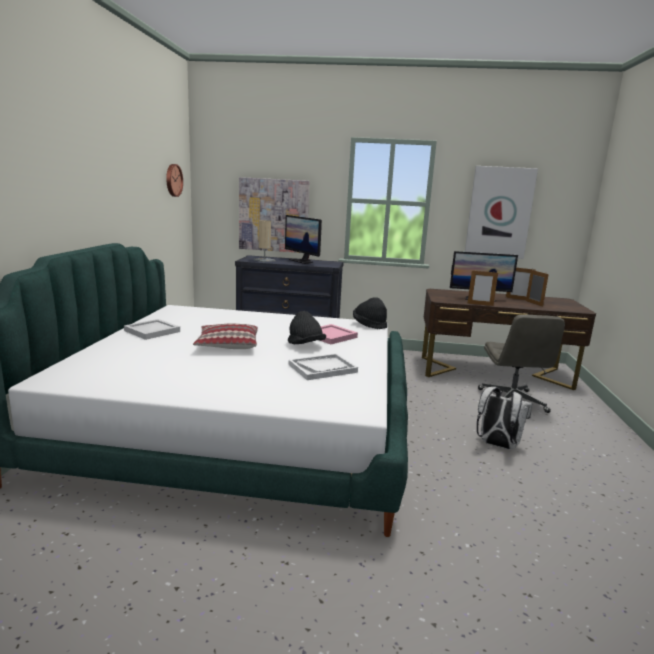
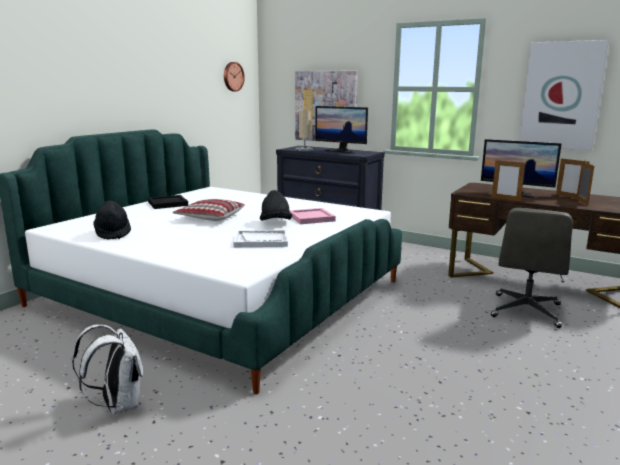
camera: 25 degrees right, 0 degrees up
white tray [124,319,180,340] -> black tray [148,195,188,209]
monitor [285,215,322,264] -> monitor turned 45 degrees counterclockwise [315,106,368,153]
black hat [353,297,387,329] -> black hat moved to [93,201,131,240]
white backpack [477,387,532,449] -> white backpack moved to [72,324,143,415]

